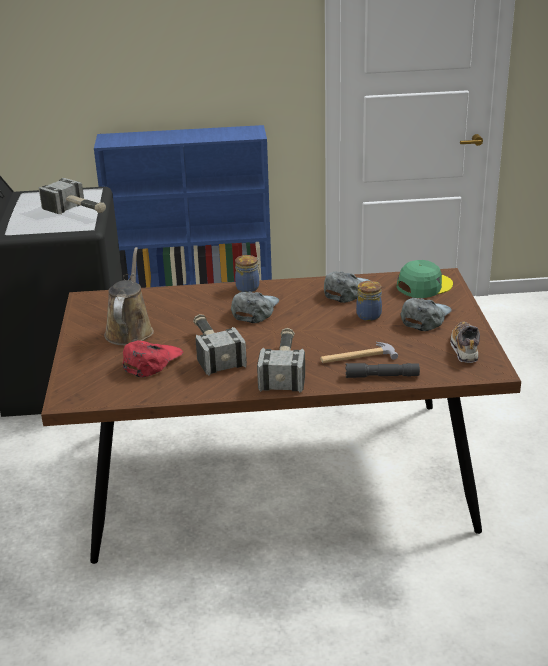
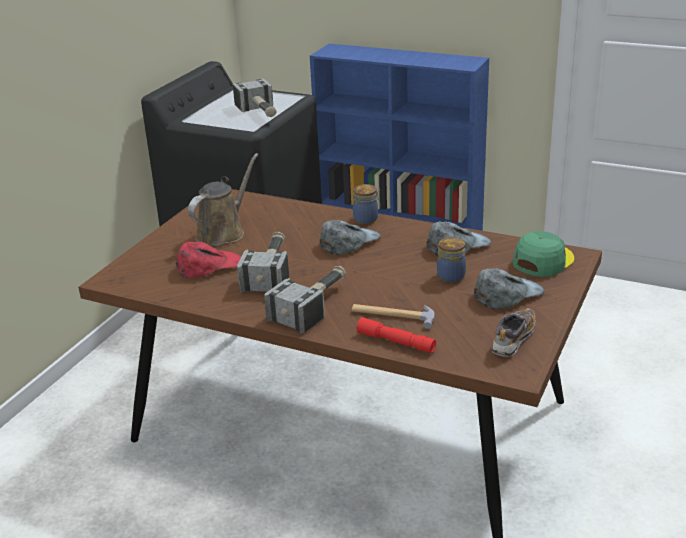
camera: 30 degrees right, 0 degrees up
grey flashlight [346,363,420,378] -> red flashlight [356,317,436,353]
green cap [397,260,453,298] -> green cap turned 45 degrees counterclockwise [513,231,574,277]

